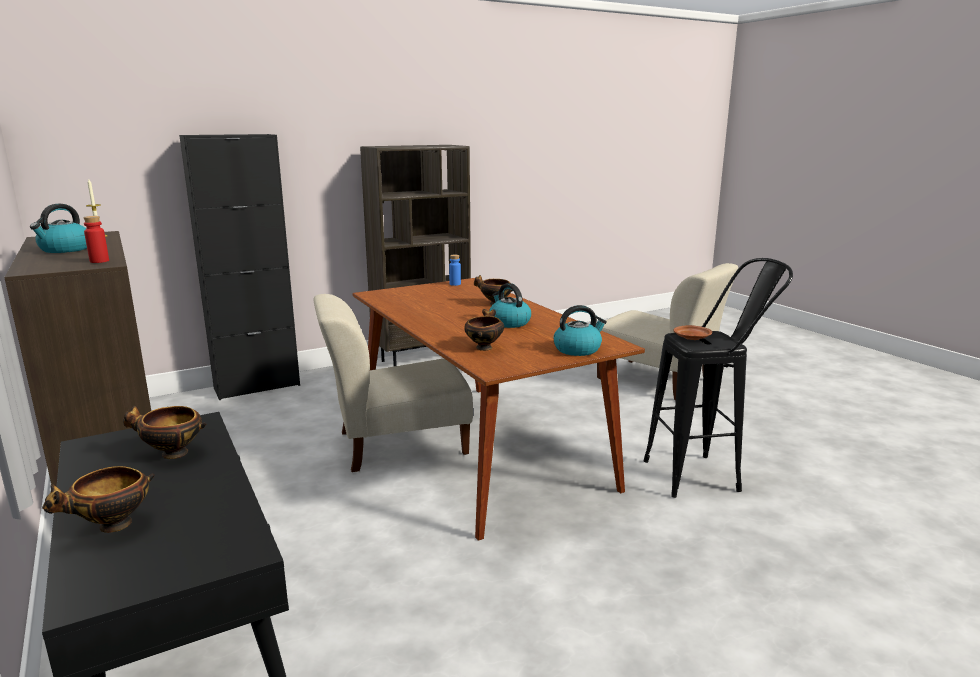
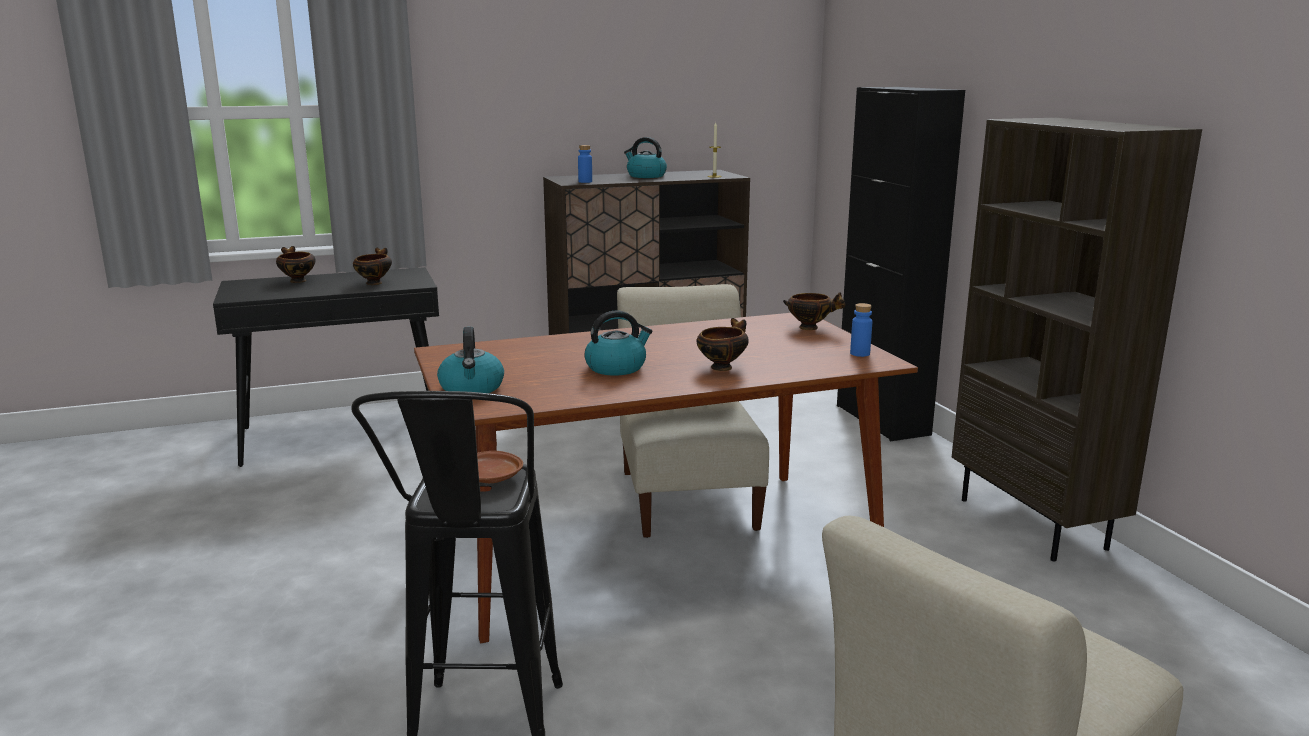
camera: 100 degrees right, 0 degrees up
red bottle [83,216,109,263] -> blue bottle [578,145,592,183]
bowl [464,309,504,351] -> bowl moved to [783,292,846,330]

